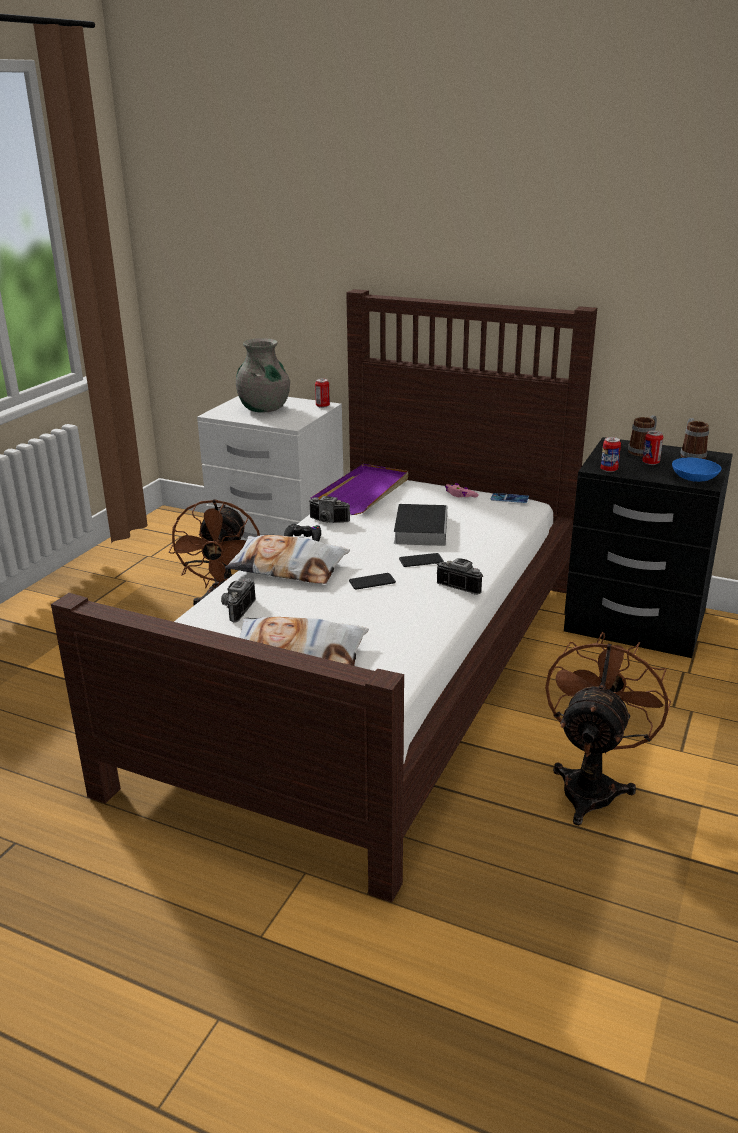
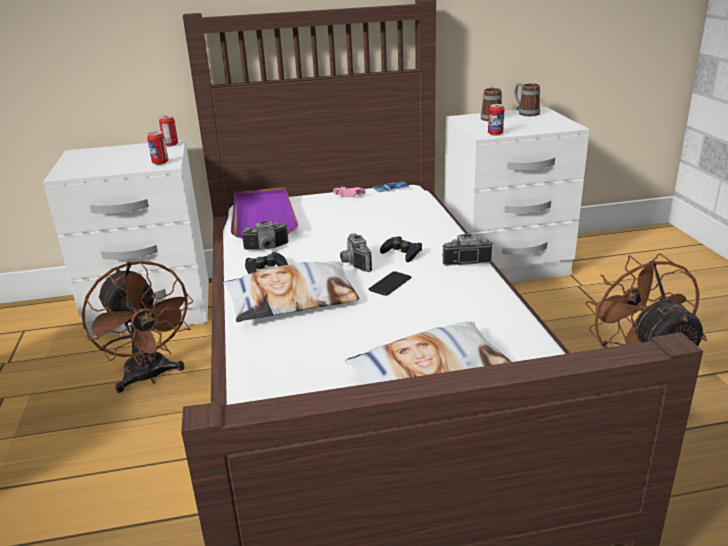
camera: 35 degrees left, 0 degrees up
camera [221,578,256,622] -> camera moved to [340,233,372,272]
grey vase [236,338,290,413] -> none
book [394,504,447,546] -> none
phone [399,553,444,567] -> black game controller [380,236,422,262]
black nightstand [564,437,733,658] -> white nightstand [444,107,590,283]
can [642,430,663,465] -> can moved to [147,131,168,165]
blue bowl [672,458,722,482] -> none

